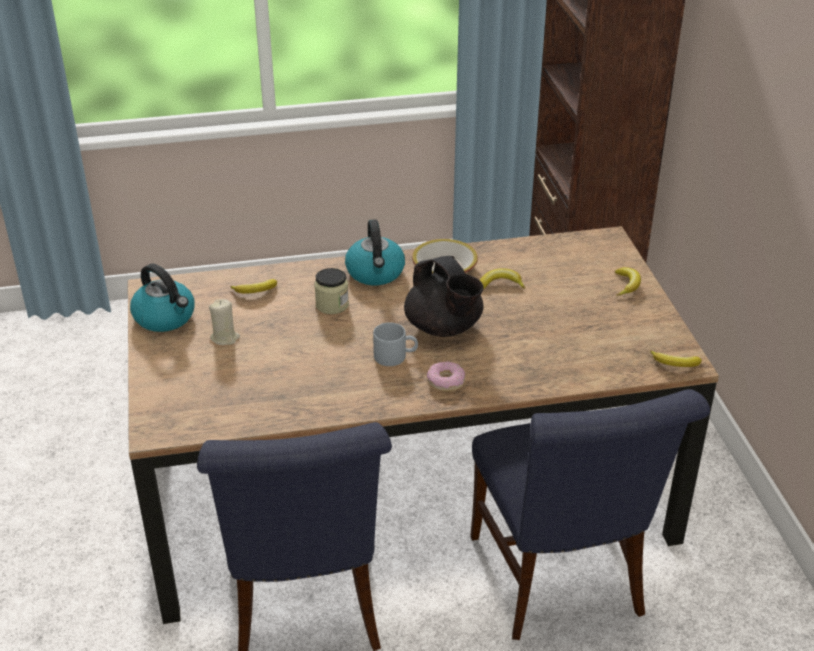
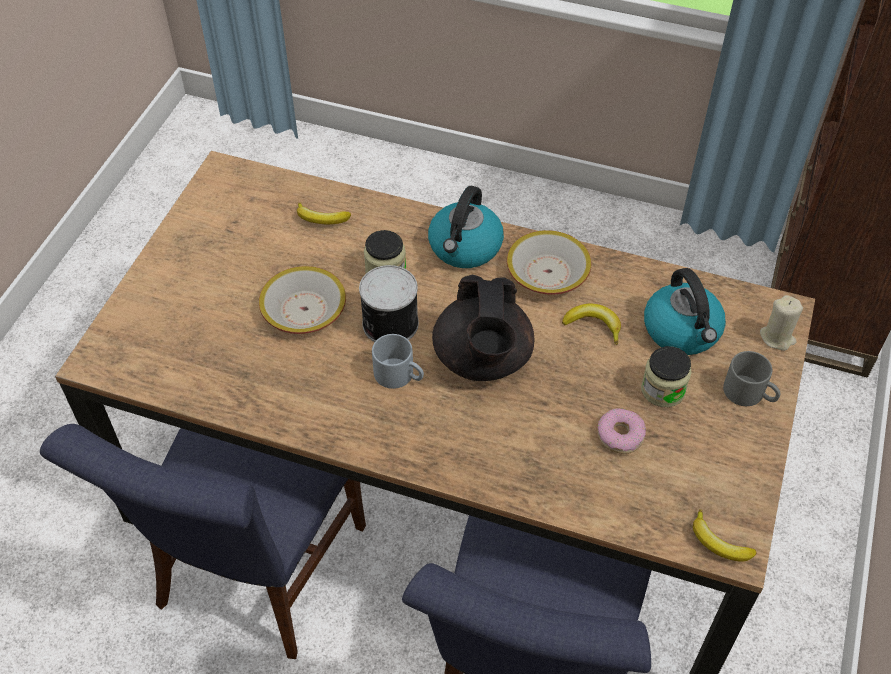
camera: 30 degrees right, 15 degrees up
kettle [130,264,195,332] -> kettle moved to [644,268,726,355]
beige candle [209,299,240,345] -> beige candle moved to [760,295,803,351]
donut [427,362,465,392] -> donut moved to [598,408,646,454]
banana [615,267,641,296] -> grey mug [723,351,780,406]
none -> bowl [259,266,346,334]
none -> can [359,265,419,342]
none -> jar [641,346,691,407]

